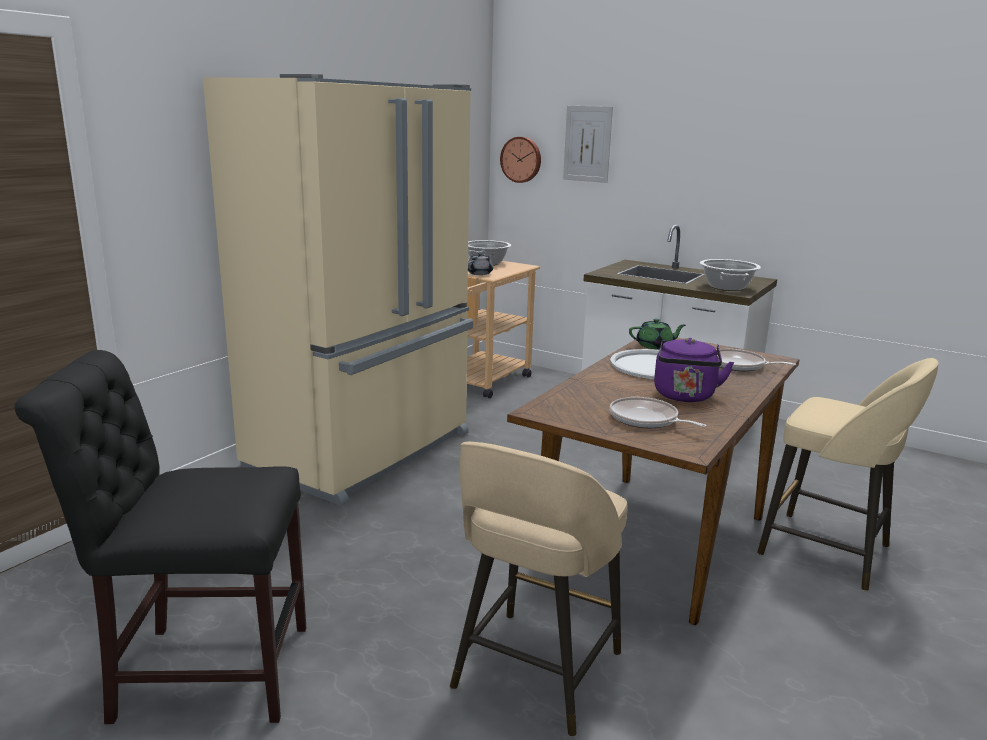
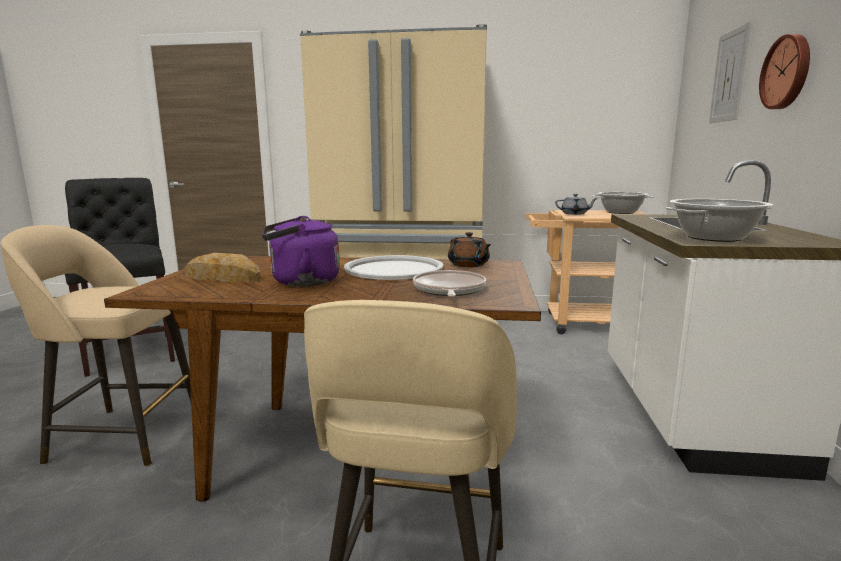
camera: 65 degrees right, 5 degrees down
wall clock [500,137,541,183] -> wall clock moved to [759,34,810,109]
frying pan [609,397,707,428] -> bread [184,253,261,283]
green teapot [629,318,686,349] -> brown teapot [448,232,492,267]

